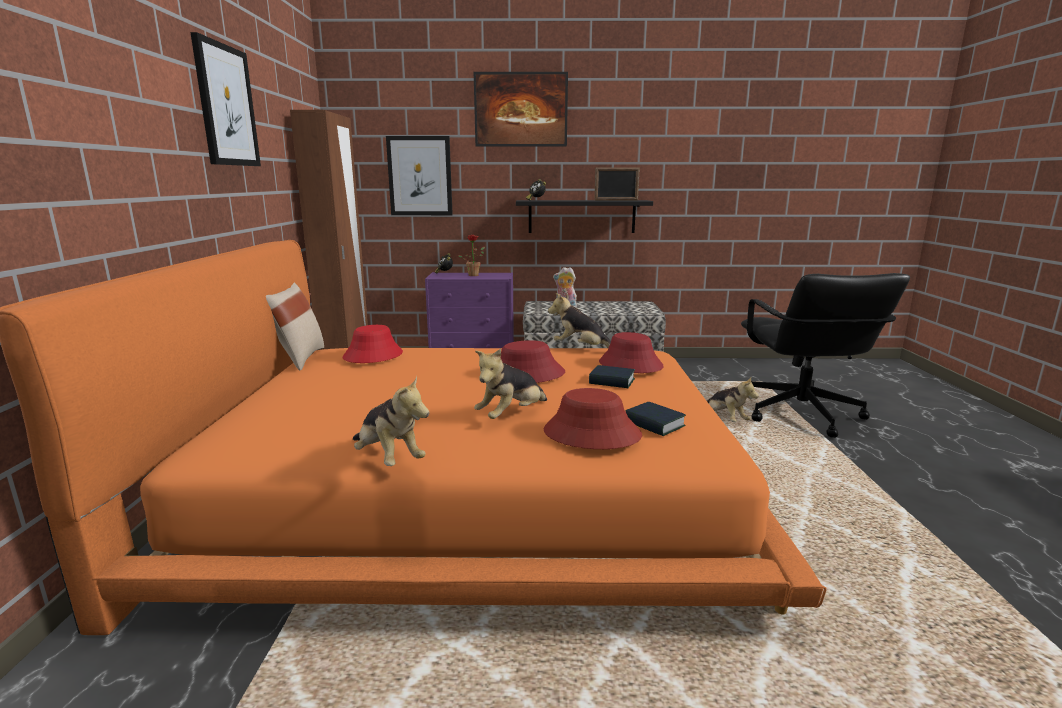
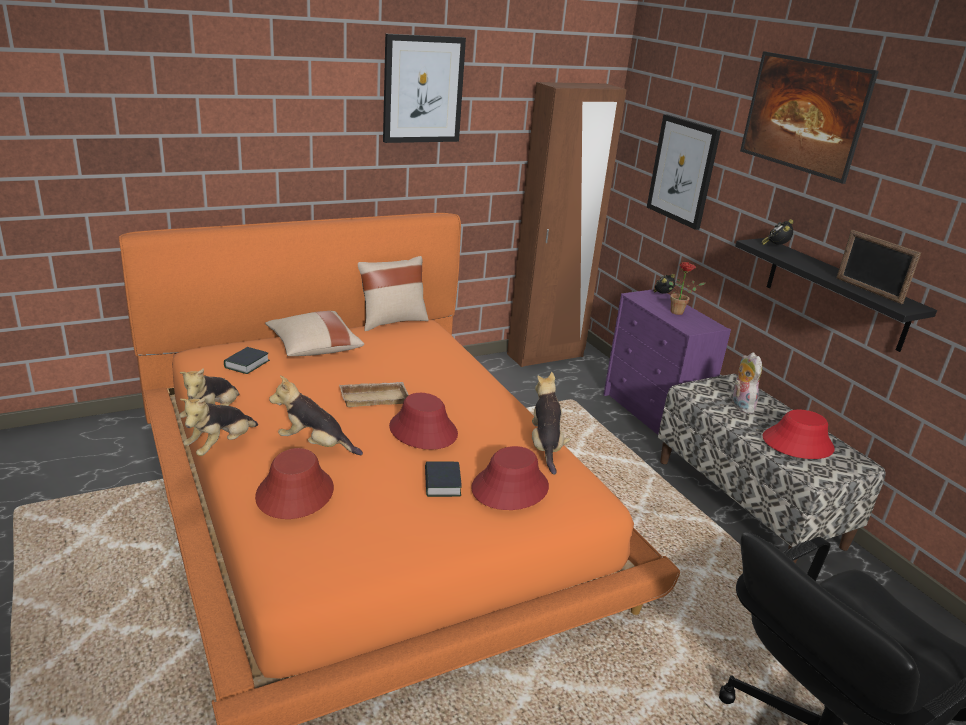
camera: 60 degrees right, 10 degrees up
red hat [343,325,403,363] -> red hat moved to [763,409,835,459]
book [625,402,686,436] -> book moved to [224,347,270,374]
plush toy [707,377,759,422] -> plush toy moved to [180,398,258,456]
none -> beige pillow [265,311,364,356]
none -> beige tray [339,382,409,407]

